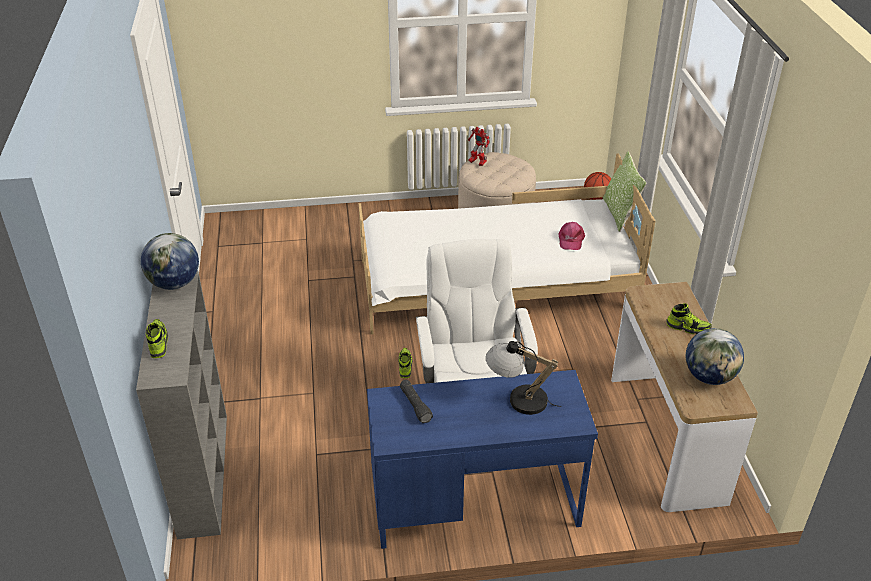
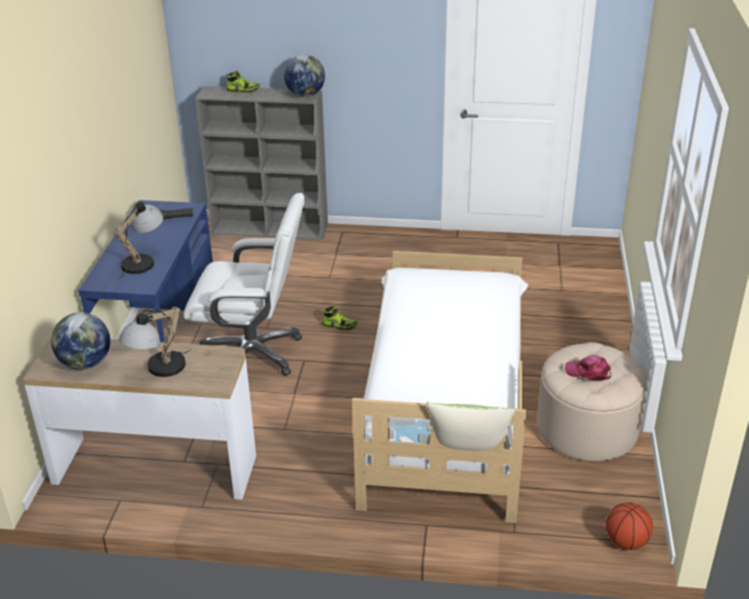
camera: 105 degrees right, 5 degrees down
toy robot [468,127,490,166] -> none
pink cap [558,222,585,250] -> pink cap moved to [565,355,611,380]
shoe [666,303,712,334] -> table lamp [119,307,191,377]

